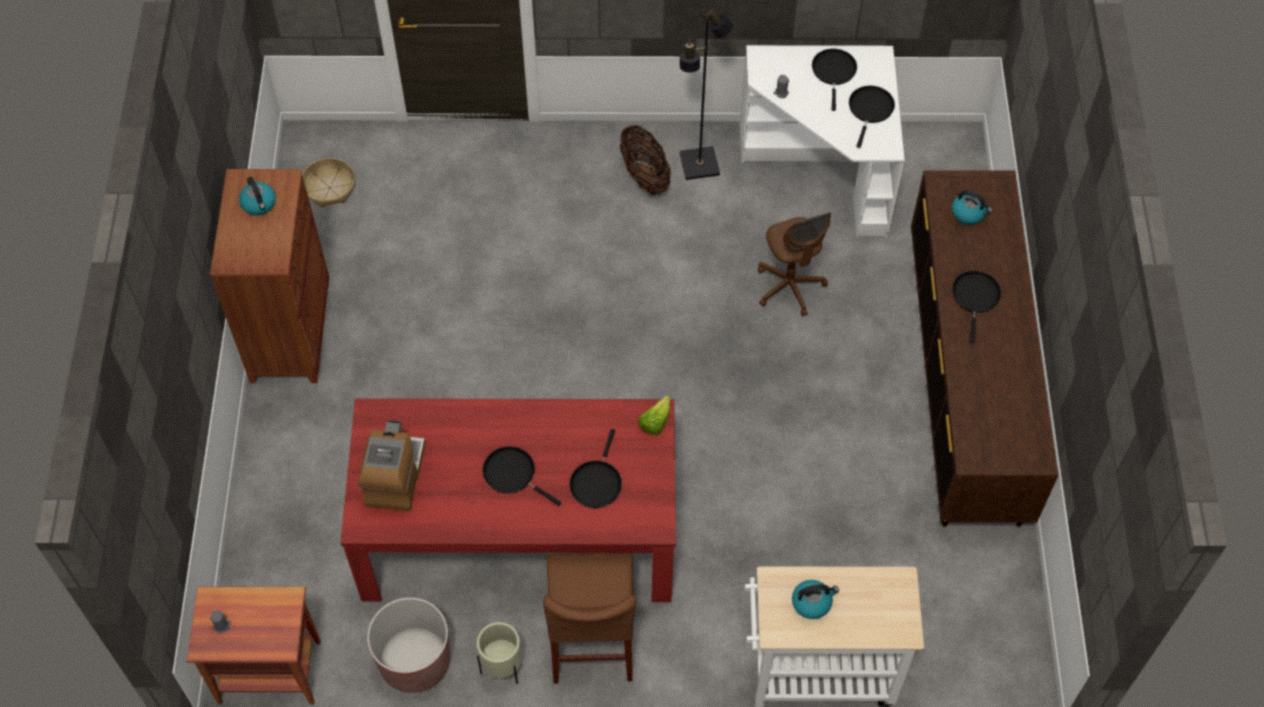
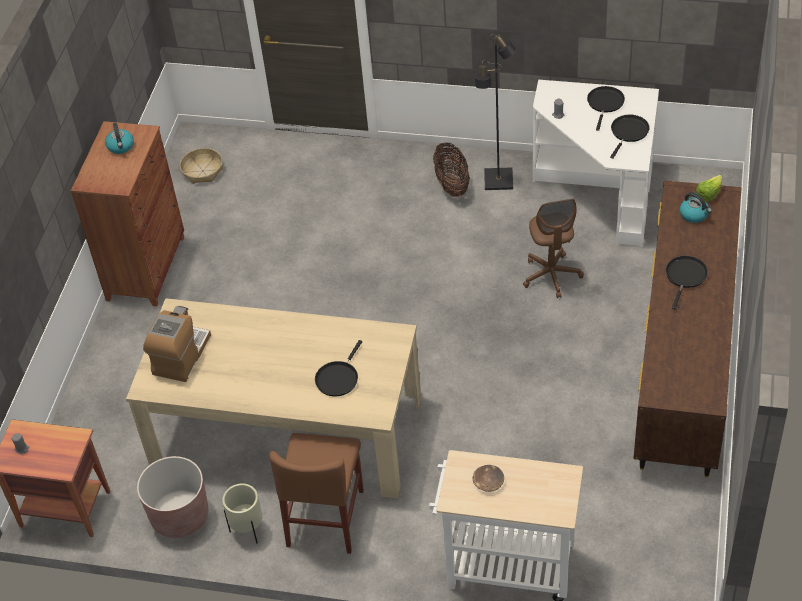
camera: 15 degrees right, 10 degrees down
red dining table [340,398,676,602] -> beige dining table [126,298,421,499]
black frying pan [482,446,562,506] -> none
lettuce [638,395,670,435] -> lettuce moved to [696,175,722,201]
kettle [792,580,839,619] -> brown bowl [473,465,504,492]

